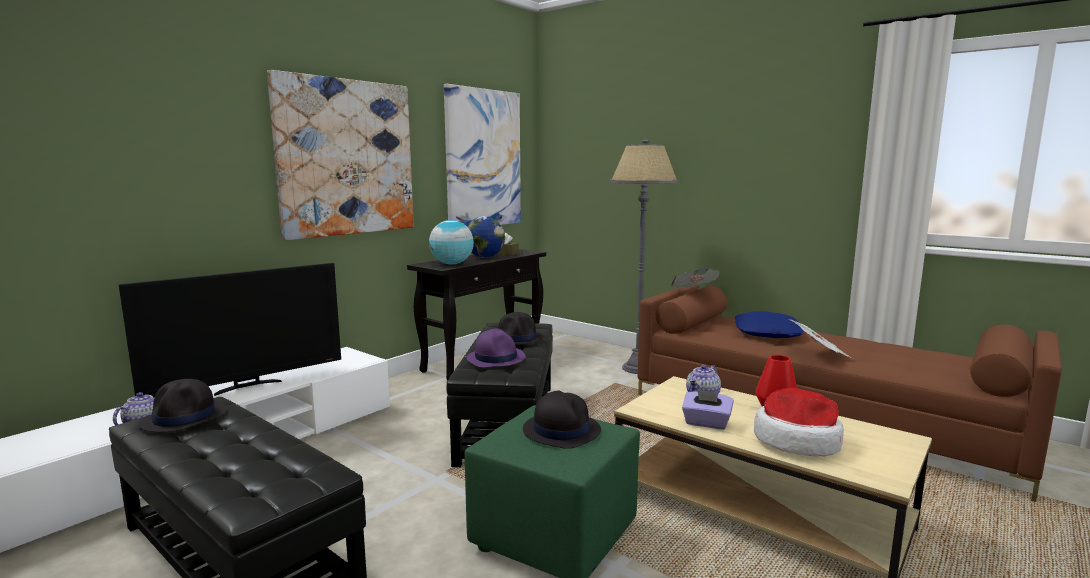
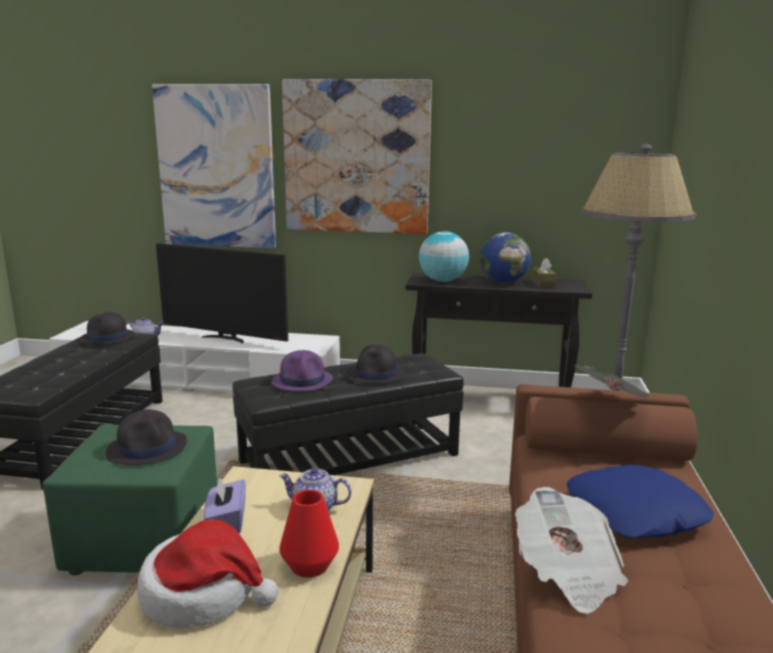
camera: 60 degrees right, 5 degrees up
picture [444,84,521,226] -> picture moved to [152,84,276,248]

